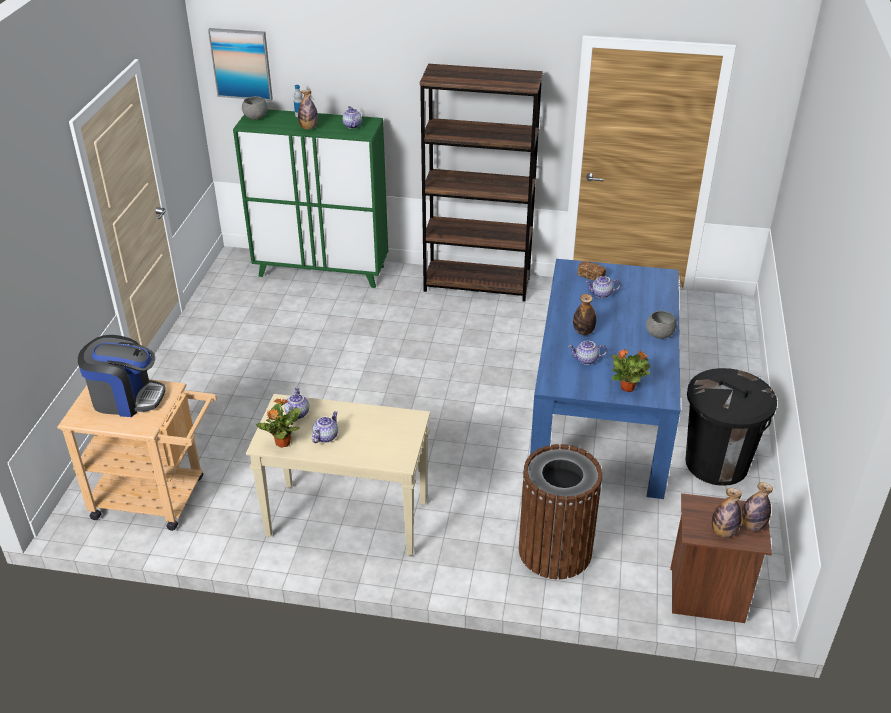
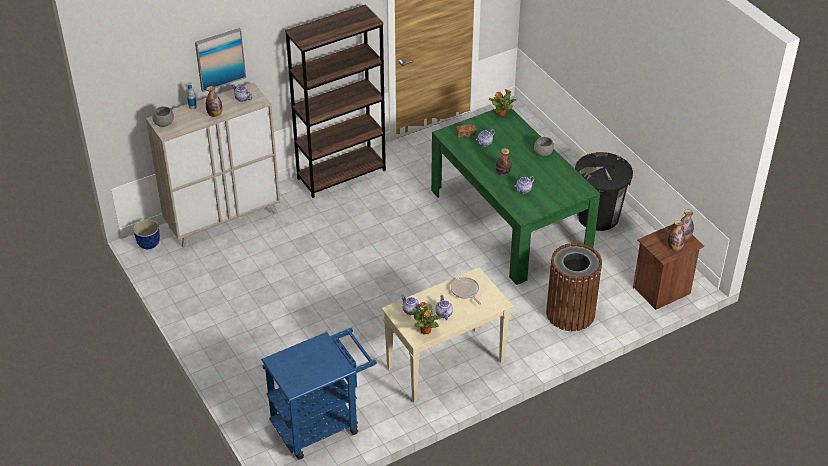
camera: 40 degrees left, 5 degrees up
beige cart [57,379,217,531] -> blue cart [261,328,377,460]
coffee machine [78,335,166,417] -> none
picture [208,28,273,101] -> picture moved to [195,28,246,92]
green cabinet [233,109,388,288] -> beige cabinet [146,82,280,248]
blue dining table [530,259,680,499] -> green dining table [431,108,600,285]
potted plant [612,349,650,392] -> potted plant moved to [489,89,516,117]
none -> planter [133,219,160,249]
none -> frying pan [451,277,481,305]

